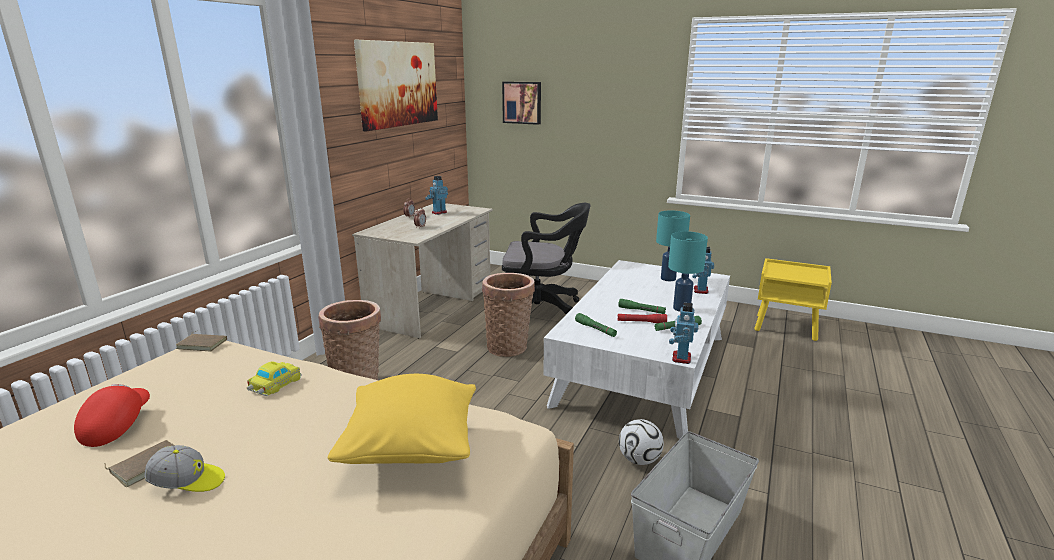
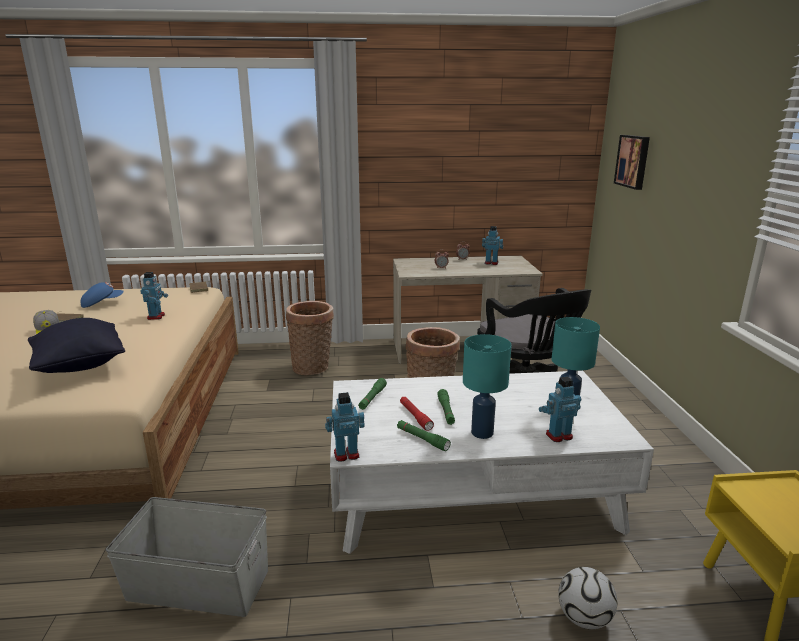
camera: 60 degrees right, 0 degrees up
red cap [74,384,150,447] -> blue cap [81,282,124,308]
toy car [247,361,302,396] -> toy robot [140,272,168,320]
yellow pillow [328,374,476,464] -> black pillow [28,318,125,373]
picture [354,40,438,131] -> none
football [619,419,664,465] -> football moved to [558,567,617,629]

